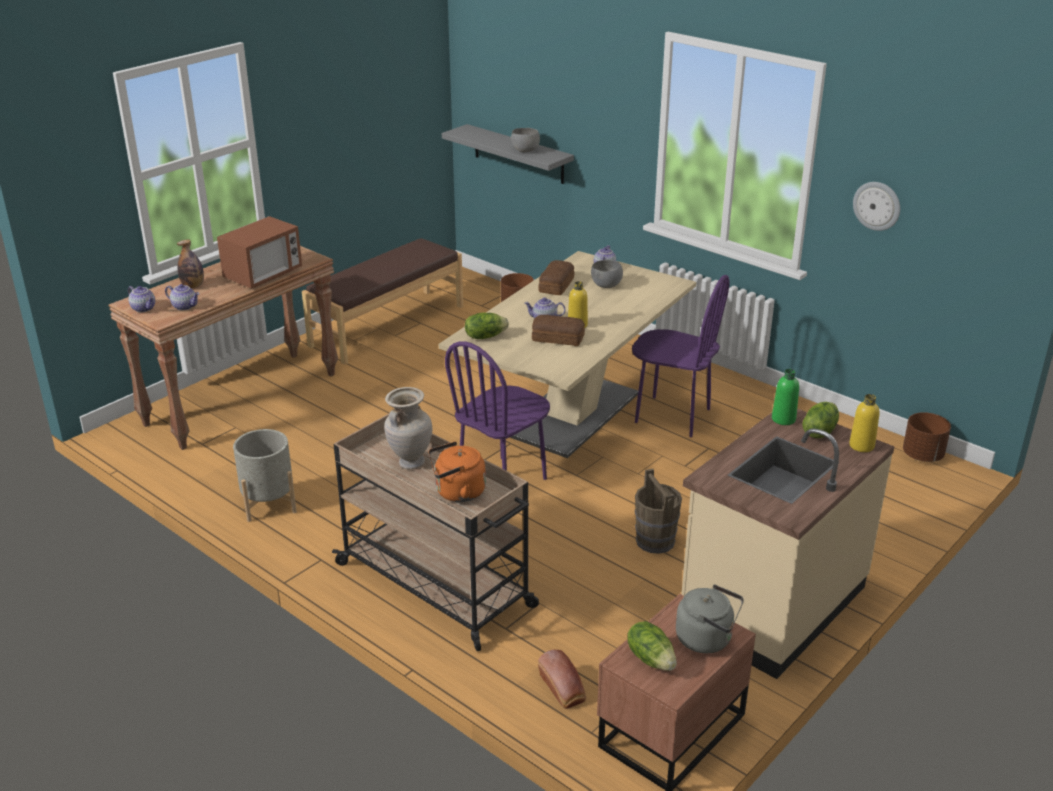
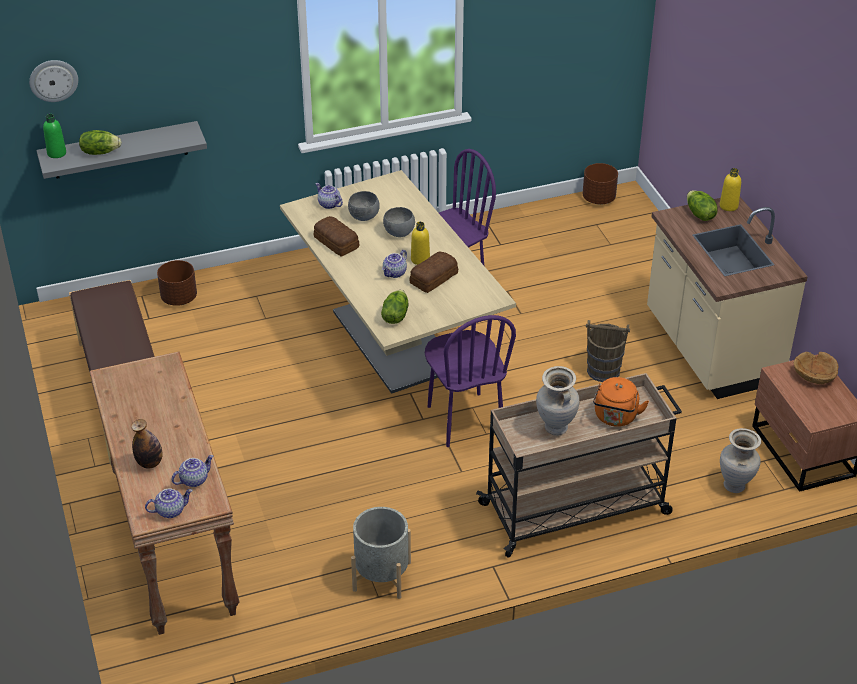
camera: 60 degrees left, 10 degrees up
microwave [217,216,302,288] -> none
grey bowl [511,128,540,152] -> grey bowl moved to [383,207,415,237]
bread [538,649,586,709] -> beige vase [720,428,761,493]
lettuce [627,621,677,671] -> lettuce moved to [79,130,121,155]
grey kettle [676,584,744,653] -> brown bowl [794,352,838,384]
green bottle [772,369,799,425] -> green bottle moved to [43,114,66,158]
wall clock [853,182,900,231] -> wall clock moved to [29,60,78,102]

